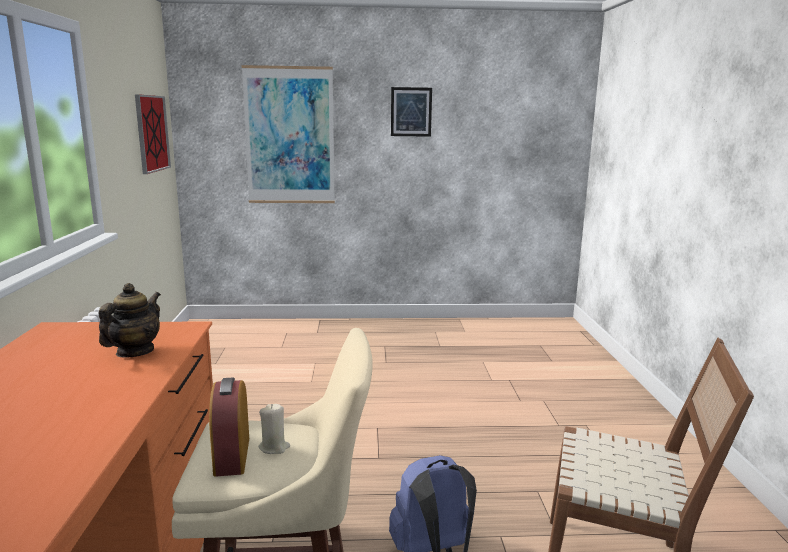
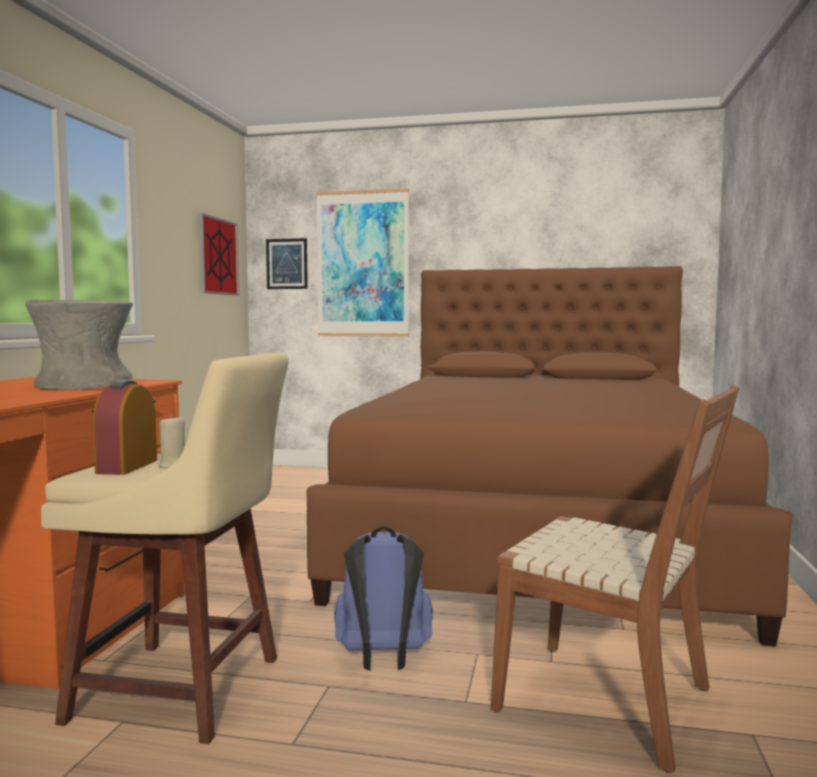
camera: 15 degrees right, 10 degrees down
teapot [98,283,161,358] -> grey vase [25,299,133,390]
picture [391,87,432,137] -> picture moved to [266,238,308,289]
none -> brown bed [307,266,793,647]

